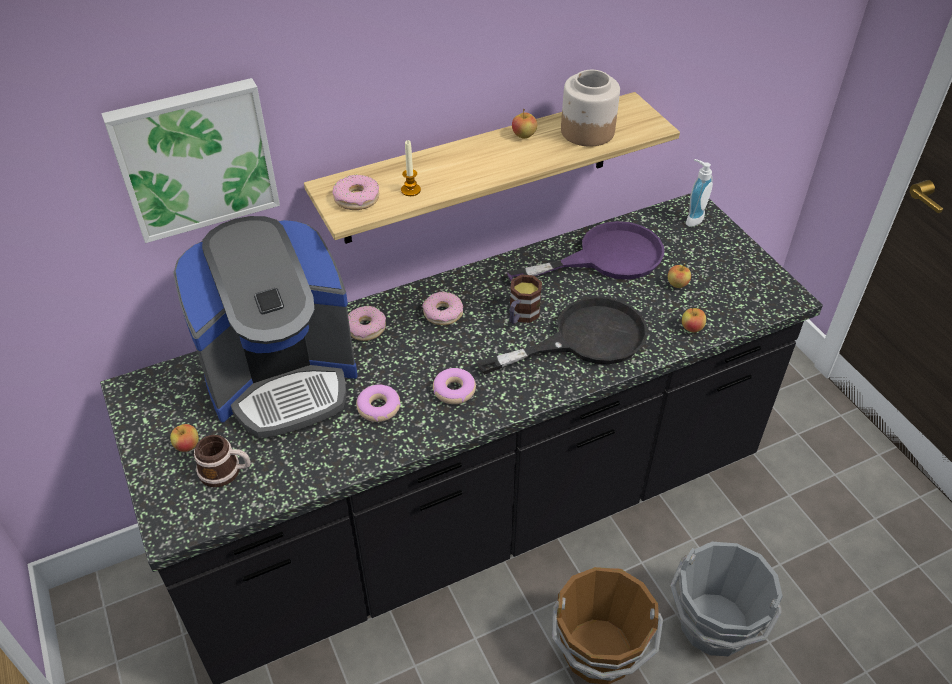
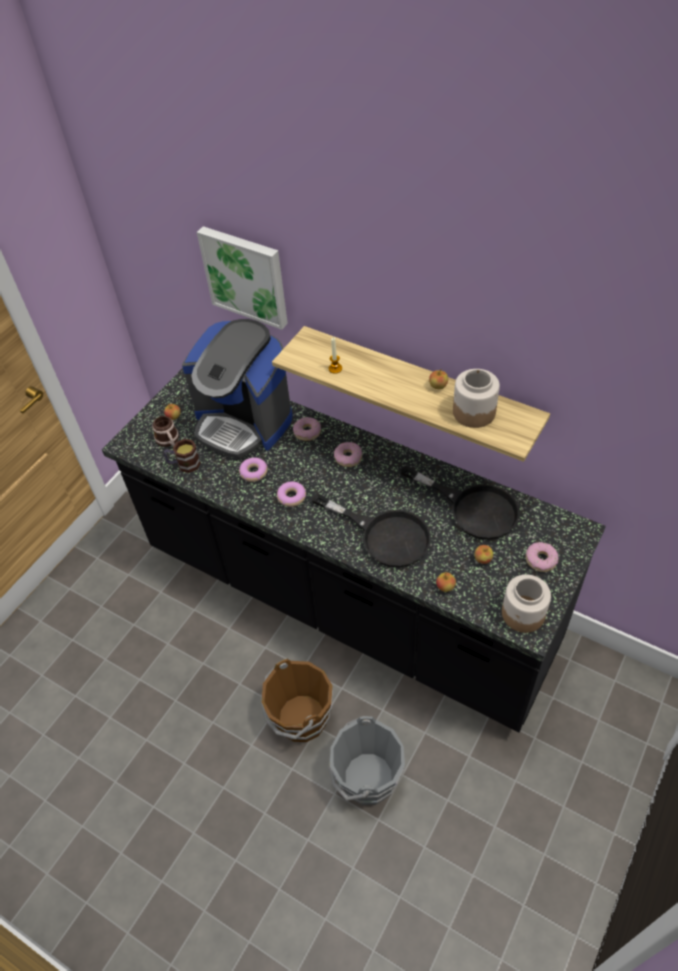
camera: 60 degrees right, 5 degrees up
donut [332,175,379,210] -> donut moved to [526,542,558,572]
purple frying pan [507,221,664,280] -> black frying pan [401,465,520,540]
mug [509,275,542,324] -> mug moved to [164,439,201,473]
soap dispenser [686,159,713,227] -> none
none -> jar [502,574,551,633]

